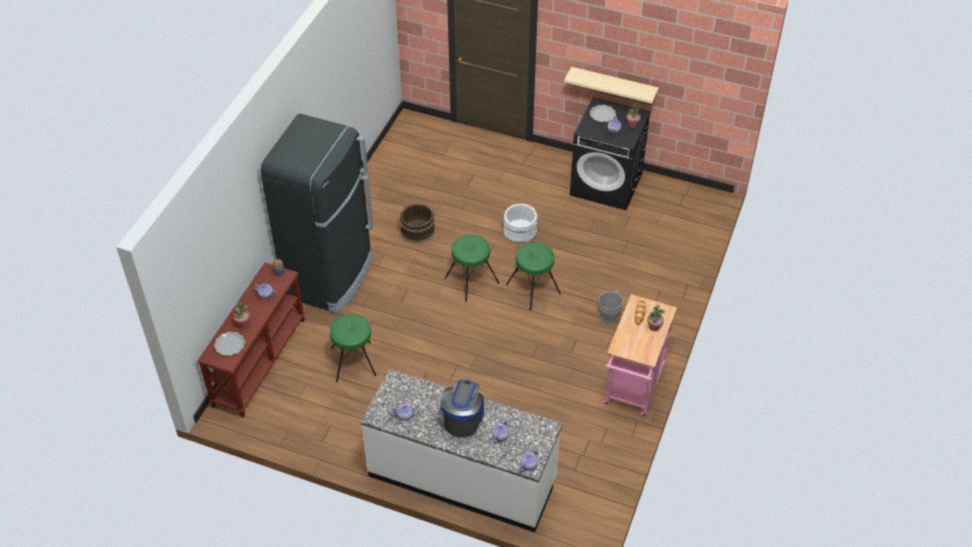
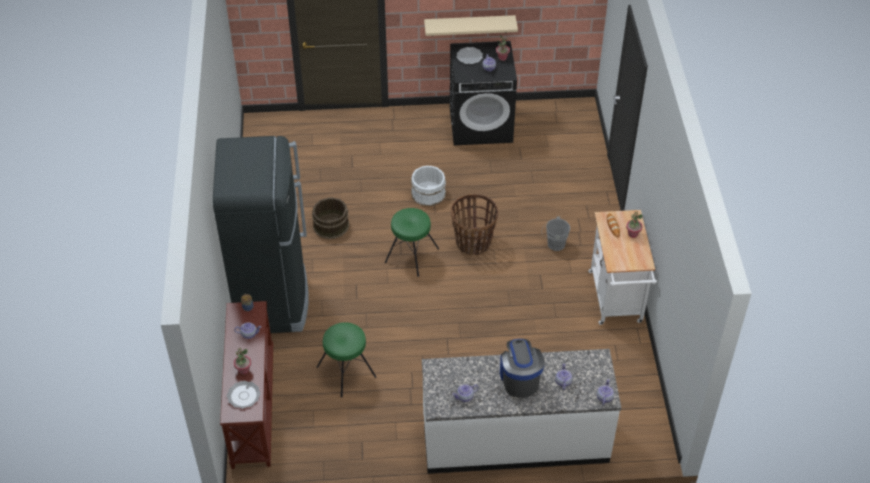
camera: 25 degrees left, 0 degrees up
green stool [506,242,561,310] -> basket [451,194,498,256]
pink cart [603,295,677,417] -> white cart [588,210,657,325]

